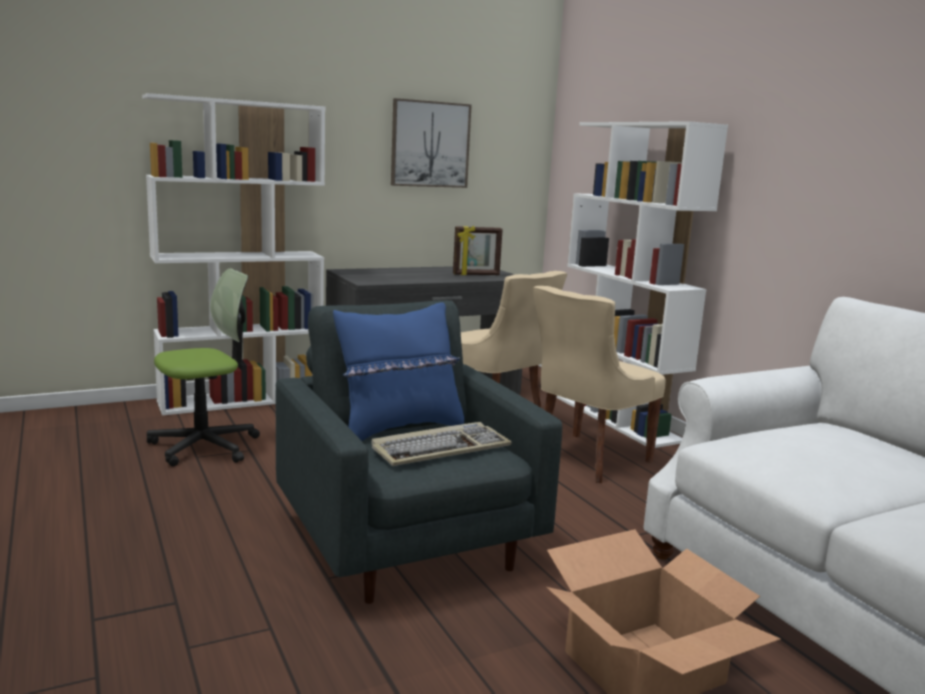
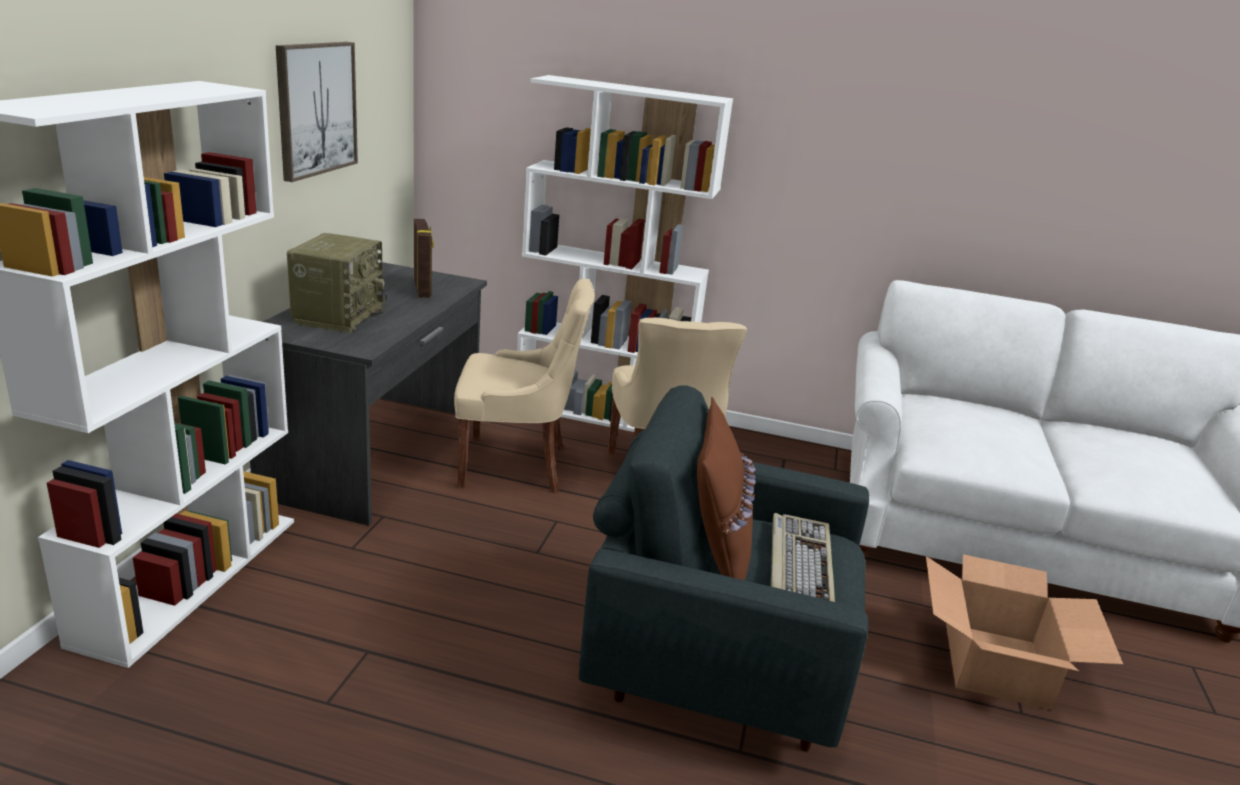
camera: 50 degrees left, 10 degrees up
office chair [147,268,260,466] -> none
blue pillow [333,302,464,441] -> brown pillow [697,397,756,580]
picture frame [453,226,503,275] -> picture frame turned 45 degrees counterclockwise [414,219,434,298]
none -> radio [287,233,387,333]

